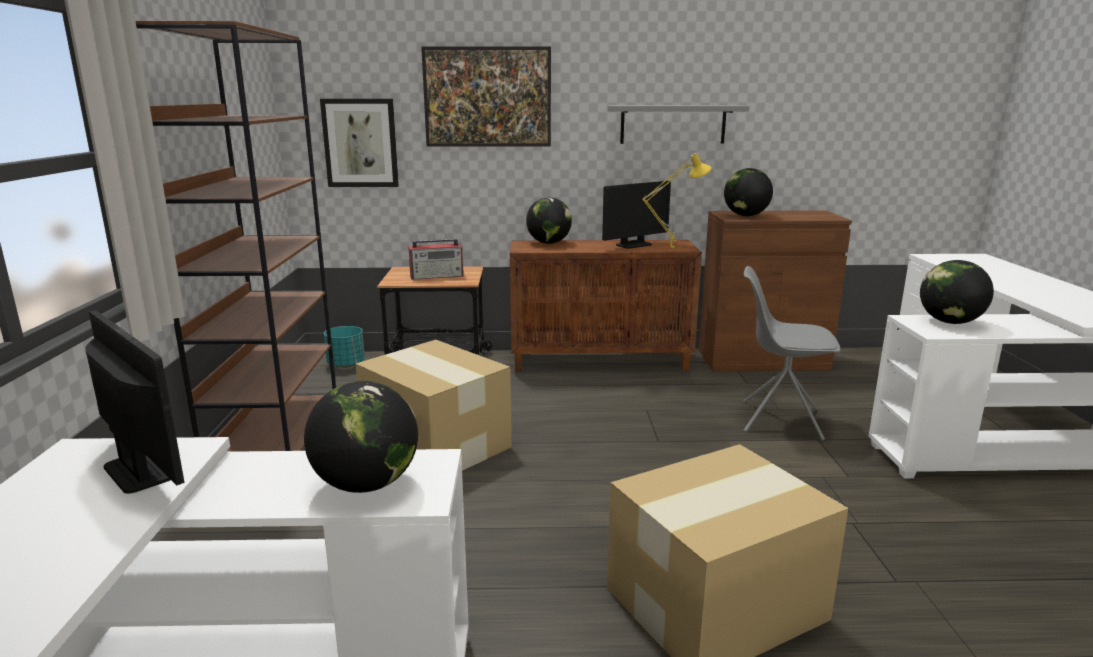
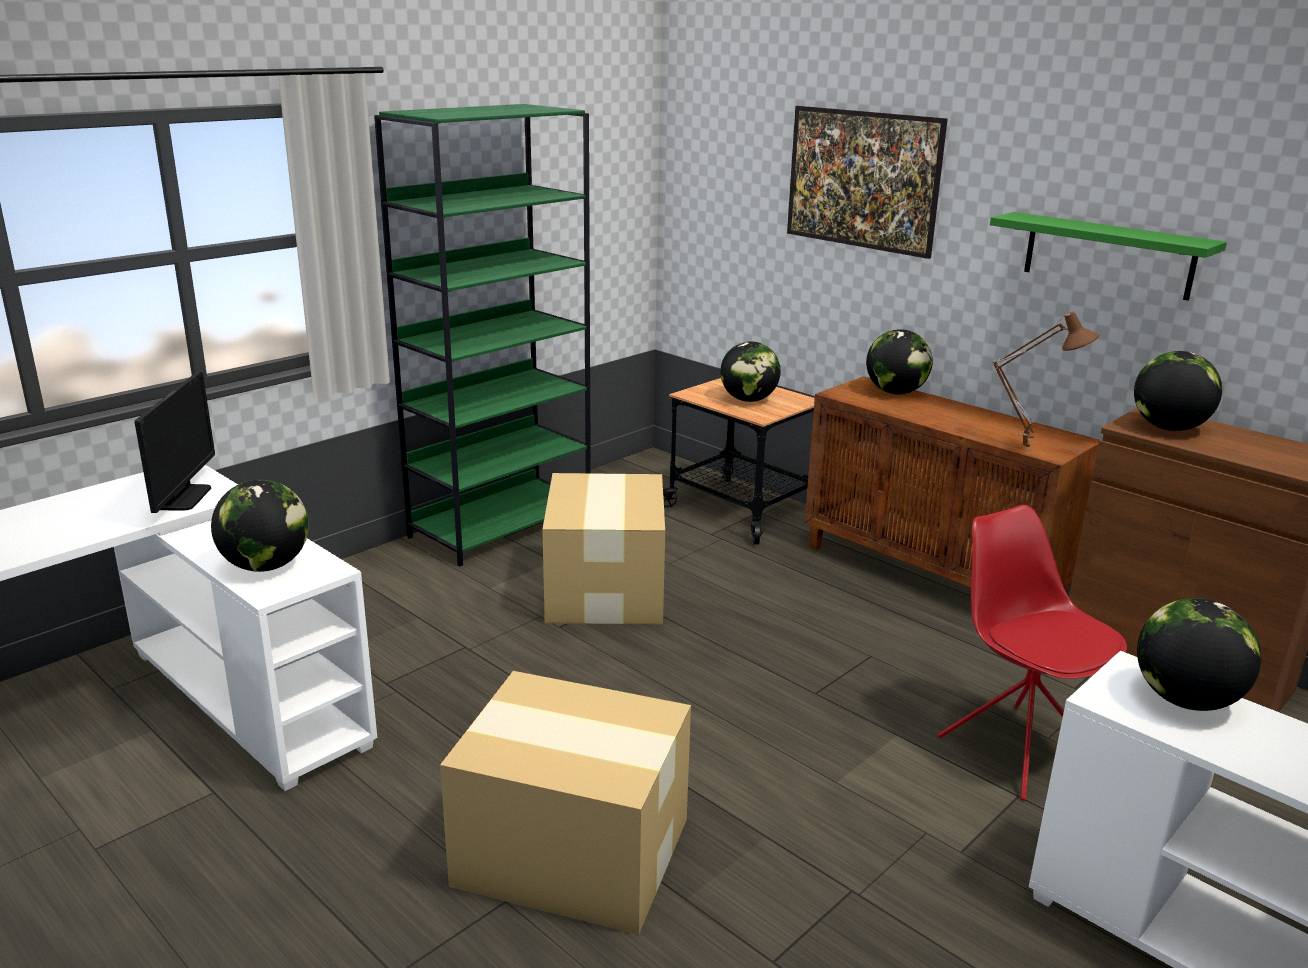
camera: 45 degrees right, 5 degrees up
brown bookcase [136,21,336,452] -> green bookcase [374,104,591,567]
picture [320,99,399,187] -> none
turquoise planter [324,326,365,368] -> none
radio [408,238,464,280] -> globe [720,341,781,402]
monitor [602,181,671,249] -> none
grey shelf [608,105,750,144] -> green shelf [990,212,1227,300]
yellow table lamp [642,153,711,250] -> brown table lamp [992,312,1099,450]
grey chair [743,266,840,441] -> red chair [938,505,1127,801]

